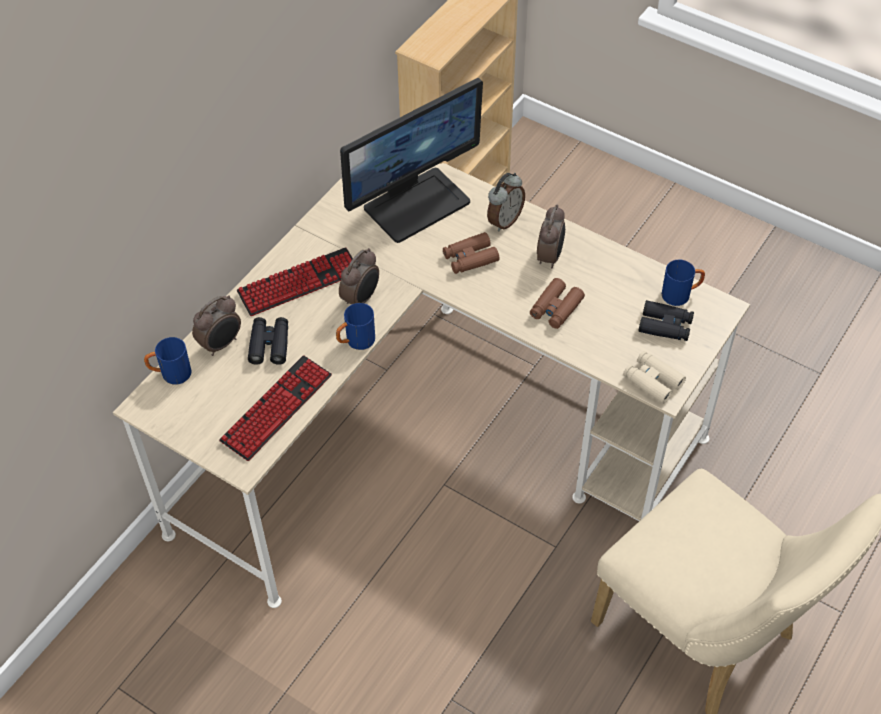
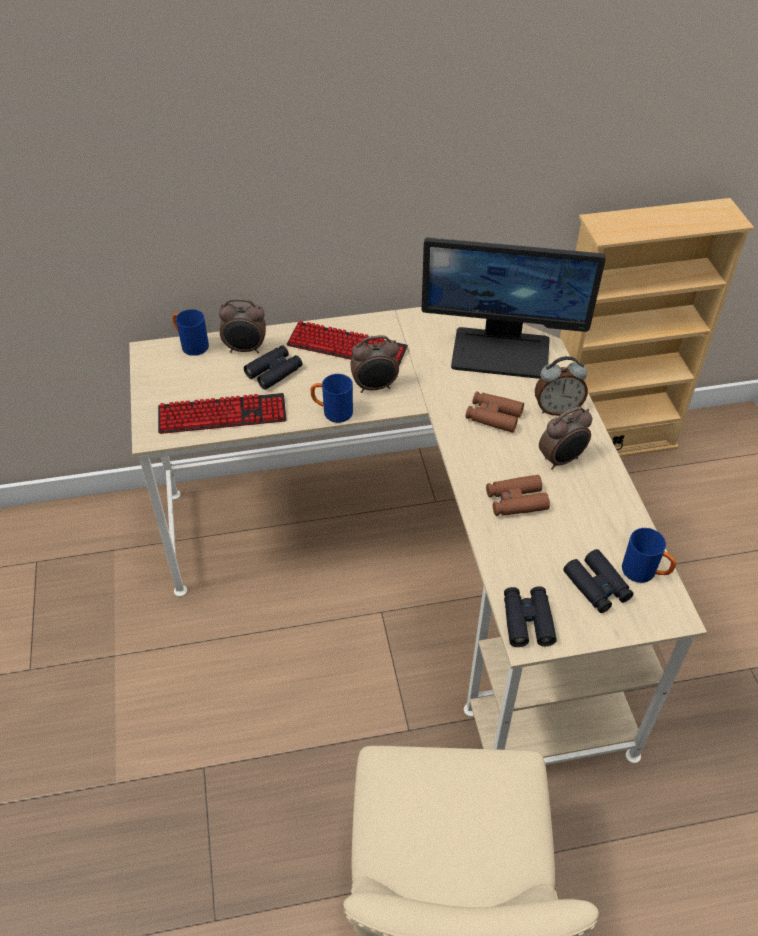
camera: 45 degrees right, 5 degrees down
beige binoculars [623,351,686,404] -> black binoculars [504,586,557,647]

